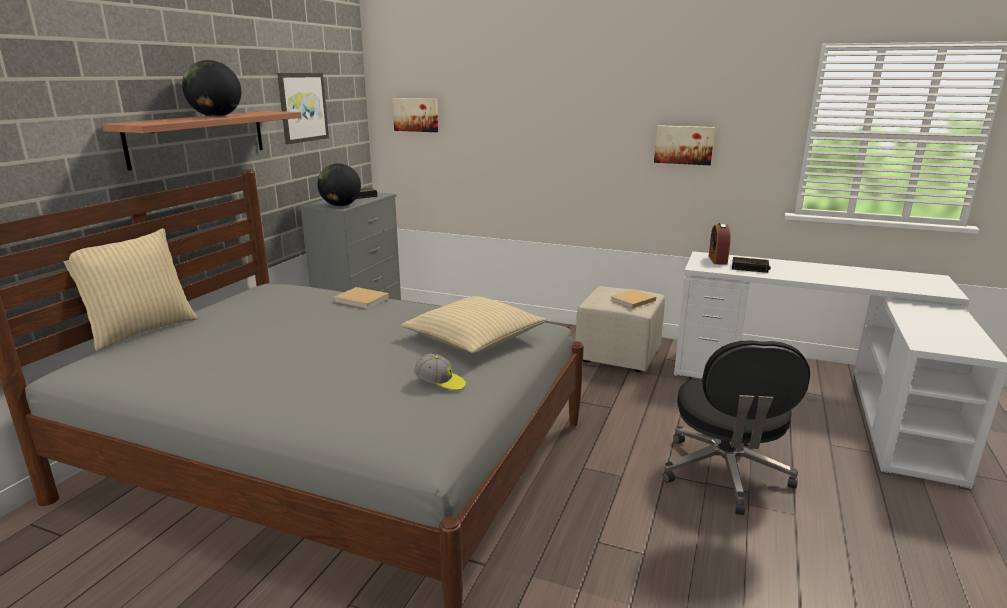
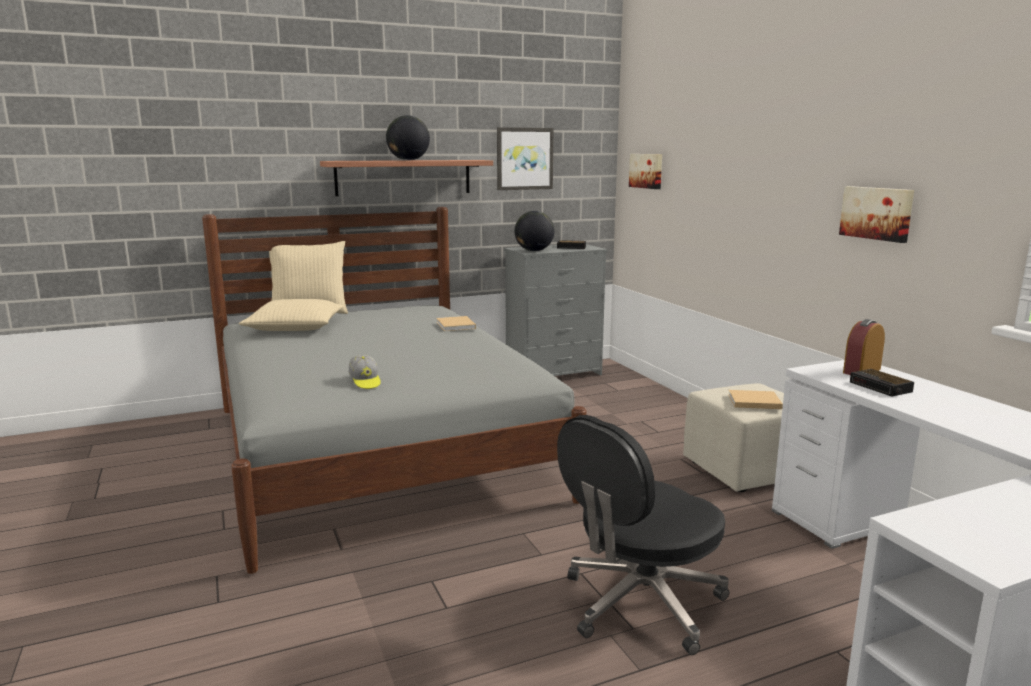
camera: 45 degrees right, 5 degrees down
beige pillow [401,296,547,353] -> beige pillow moved to [239,299,344,331]

